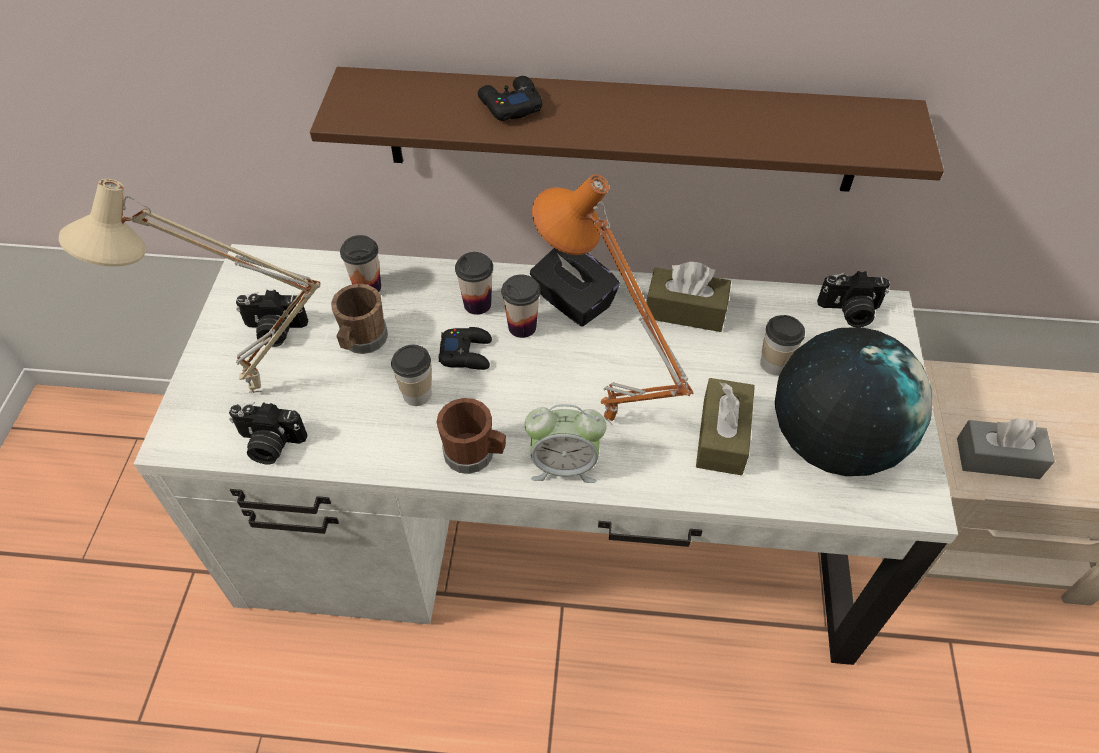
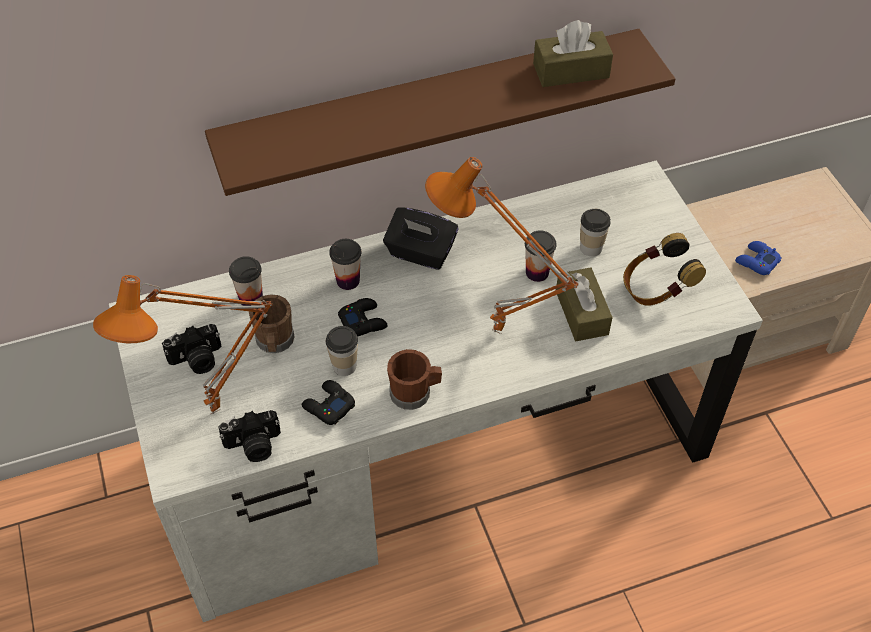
camera: 25 degrees left, 0 degrees up
beige table lamp [58,179,321,393] -> orange table lamp [93,275,273,415]
black game controller [478,76,542,121] -> black game controller moved to [302,380,355,425]
cup [502,274,541,338] -> cup moved to [525,230,556,282]
alarm clock [524,404,606,483] -> none
brown tissue box [645,262,731,332] -> brown tissue box moved to [533,20,613,87]
globe [775,327,932,476] -> headphones [623,233,706,306]
camera [817,271,890,327] -> none
grey tissue box [957,419,1055,479] -> blue game controller [735,241,781,275]

